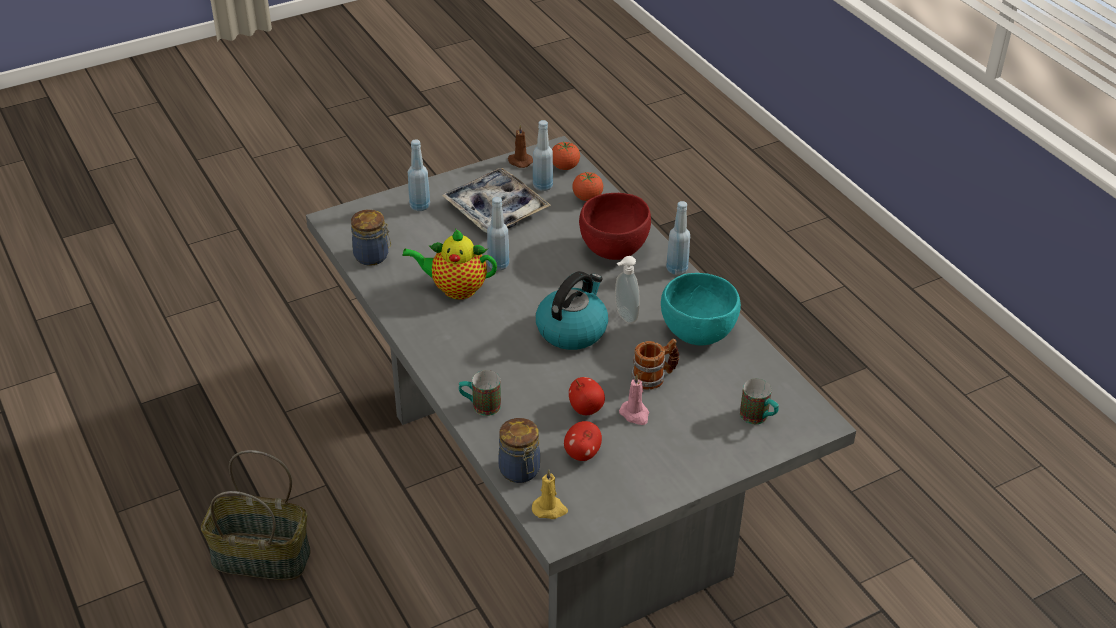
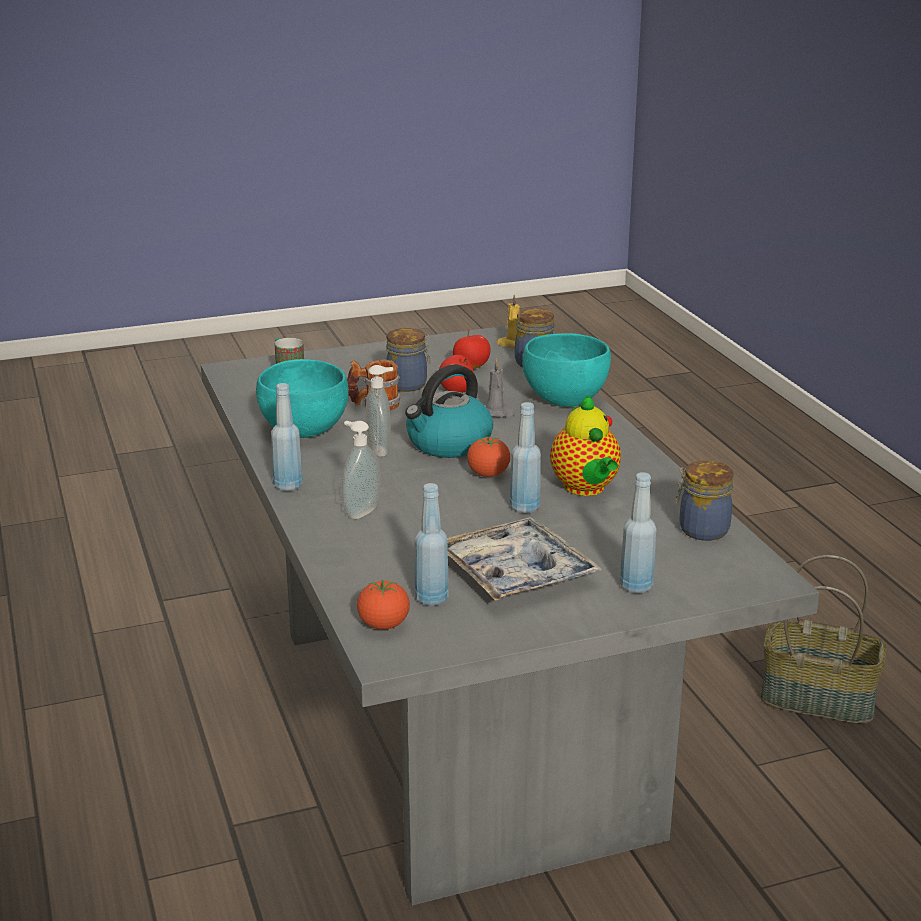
camera: 170 degrees left, 15 degrees down
teapot [402,229,497,300] -> teapot turned 60 degrees clockwise [550,395,621,496]
mug [459,370,501,416] -> turquoise bowl [522,333,611,407]
brown candle [508,125,533,168] -> none
tomato [572,172,603,201] -> tomato moved to [467,437,510,477]
red bowl [579,193,651,260] -> soap dispenser [342,421,381,519]
pink candle [619,374,649,425] -> jar [386,328,430,392]
none -> grey candle [485,359,516,417]

